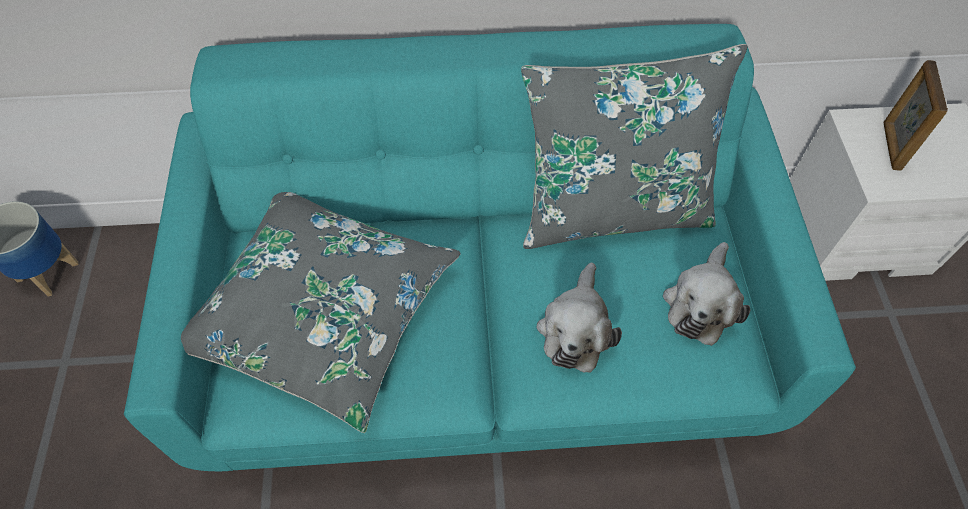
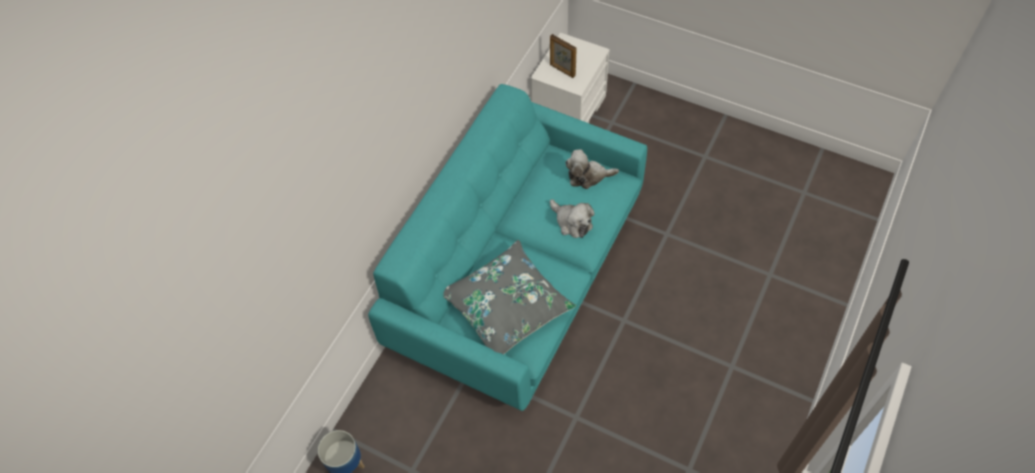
camera: 55 degrees left, 0 degrees up
grey pillow [521,44,748,249] -> none
plush toy [663,242,750,346] -> plush toy turned 120 degrees clockwise [565,149,619,189]

